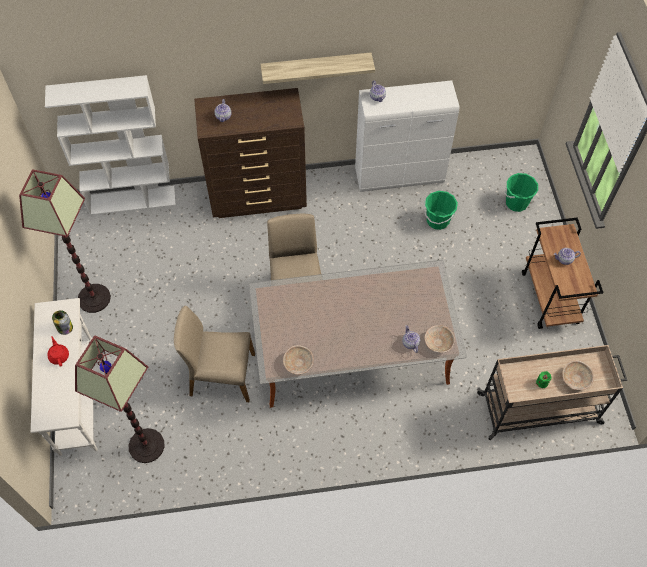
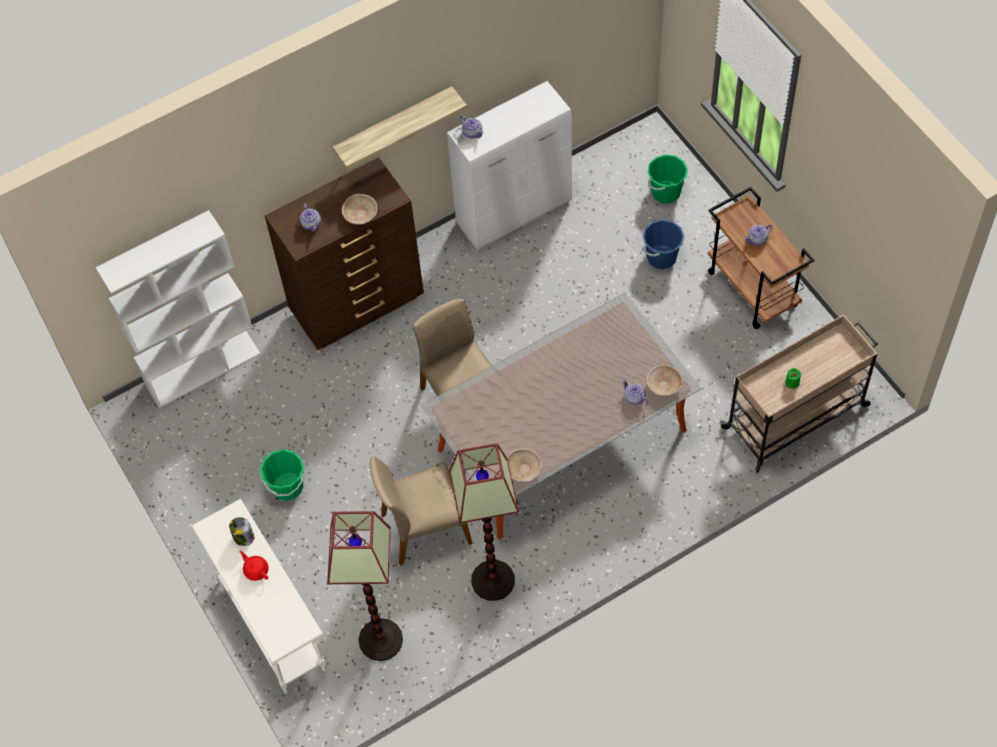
camera: 20 degrees left, 0 degrees up
floor lamp [19,170,111,313] -> floor lamp moved to [449,443,519,601]
green bucket [424,191,458,230] -> green bucket moved to [260,449,304,501]
beige bowl [562,360,594,390] -> beige bowl moved to [342,194,378,225]
none -> blue bucket [643,219,684,269]

